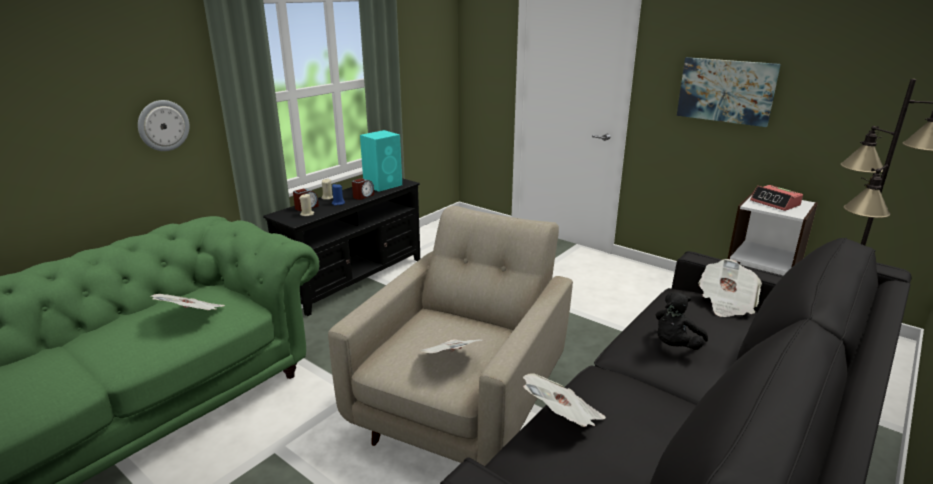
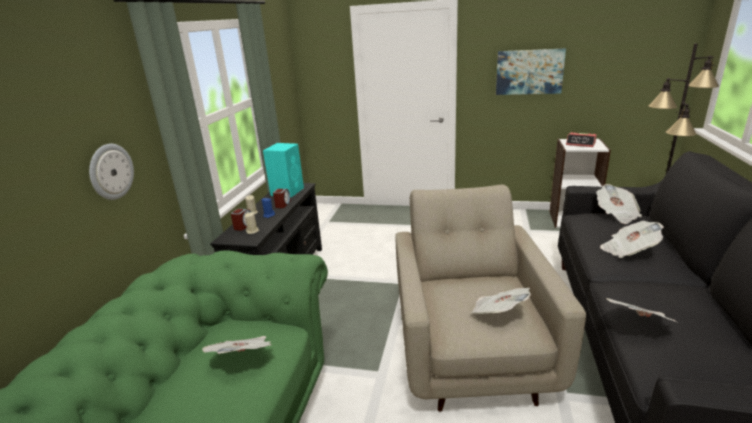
camera: 25 degrees left, 0 degrees up
black plush toy [655,292,708,350] -> newspaper [600,221,664,258]

